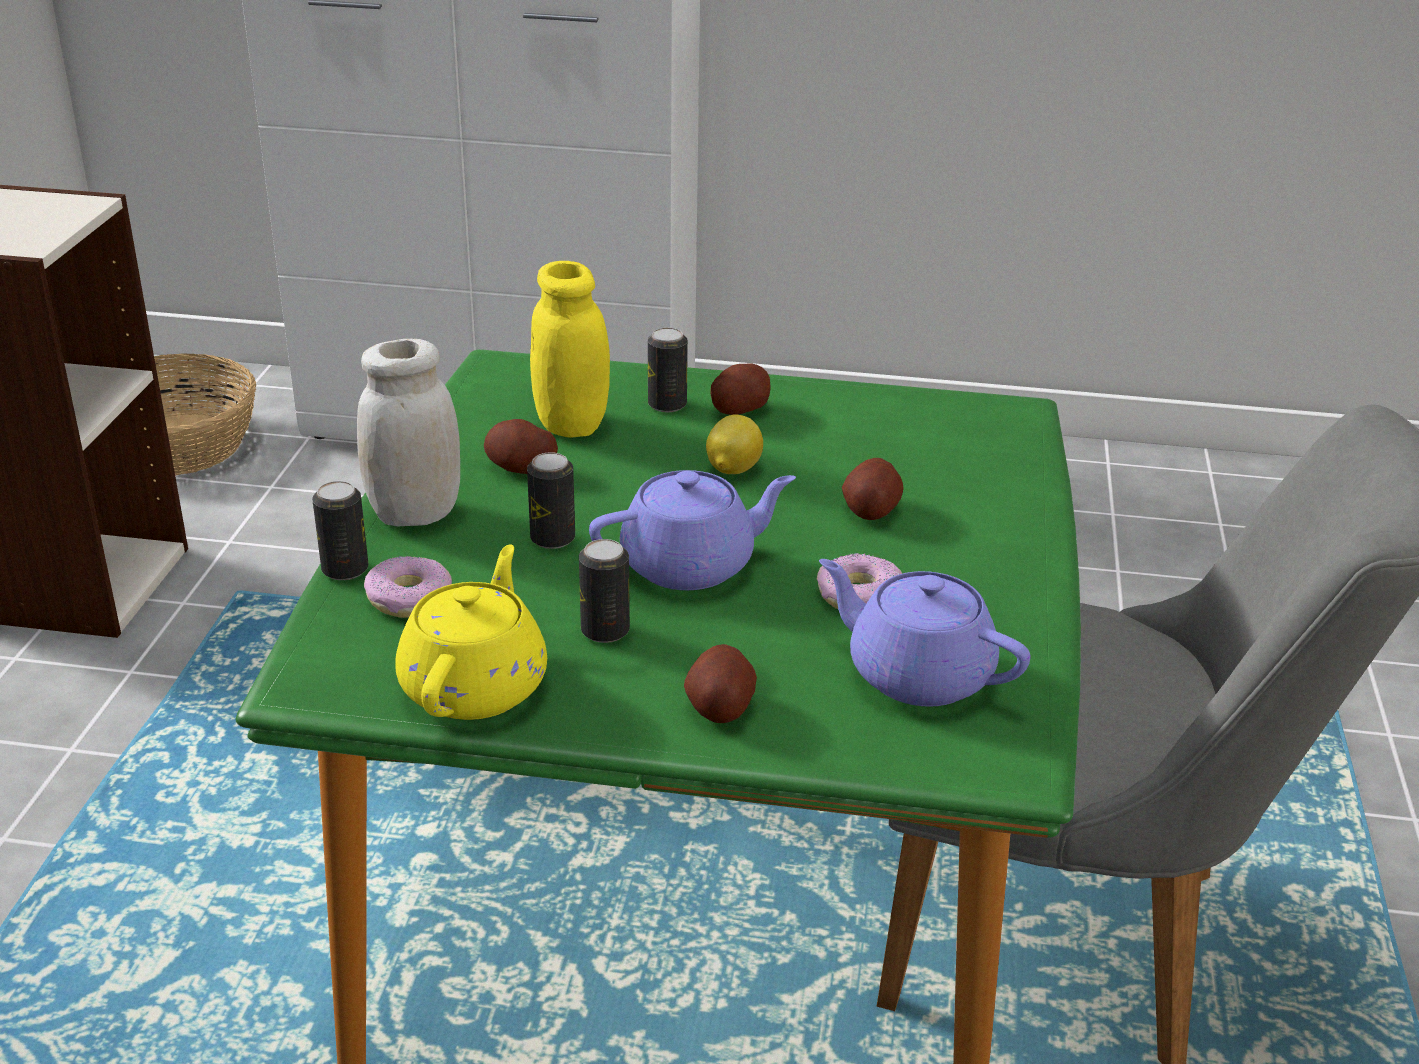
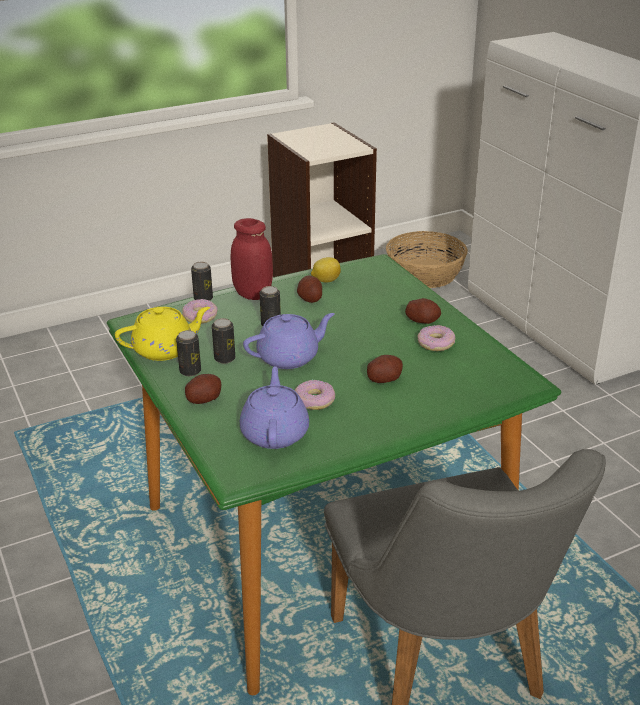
camera: 55 degrees right, 0 degrees up
white jar [357,339,460,527] -> red jar [231,218,273,300]
yellow jar [530,261,610,437] -> none
purple teapot [589,470,796,590] -> purple teapot turned 60 degrees counterclockwise [243,313,335,369]
can [648,328,688,412] -> can moved to [176,330,201,376]
lemon [706,414,763,474] -> lemon moved to [311,257,341,282]
none -> donut [418,325,455,351]

